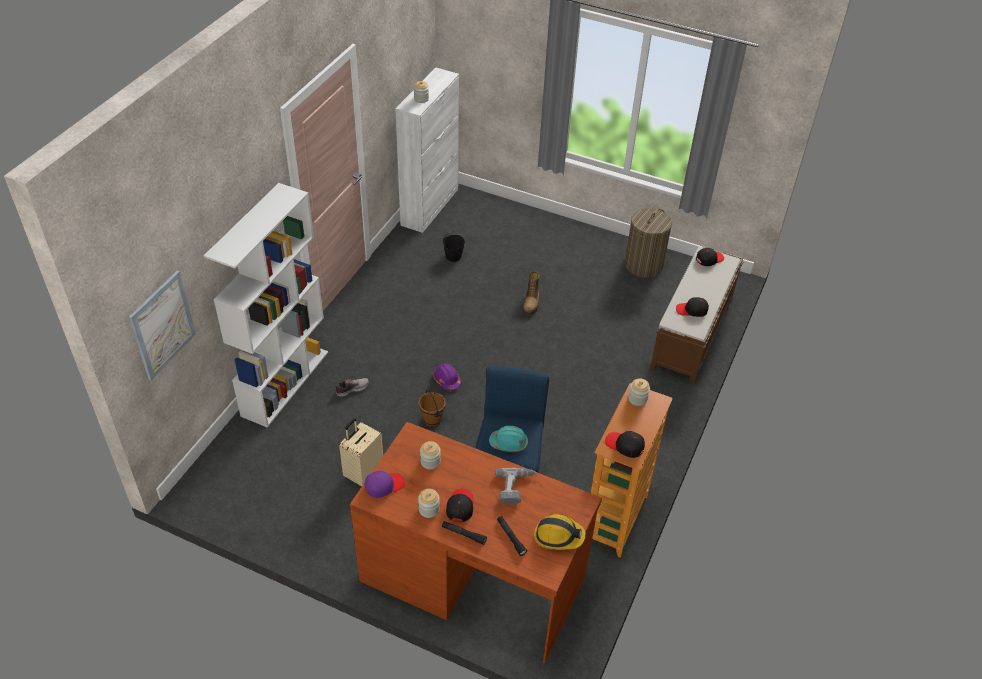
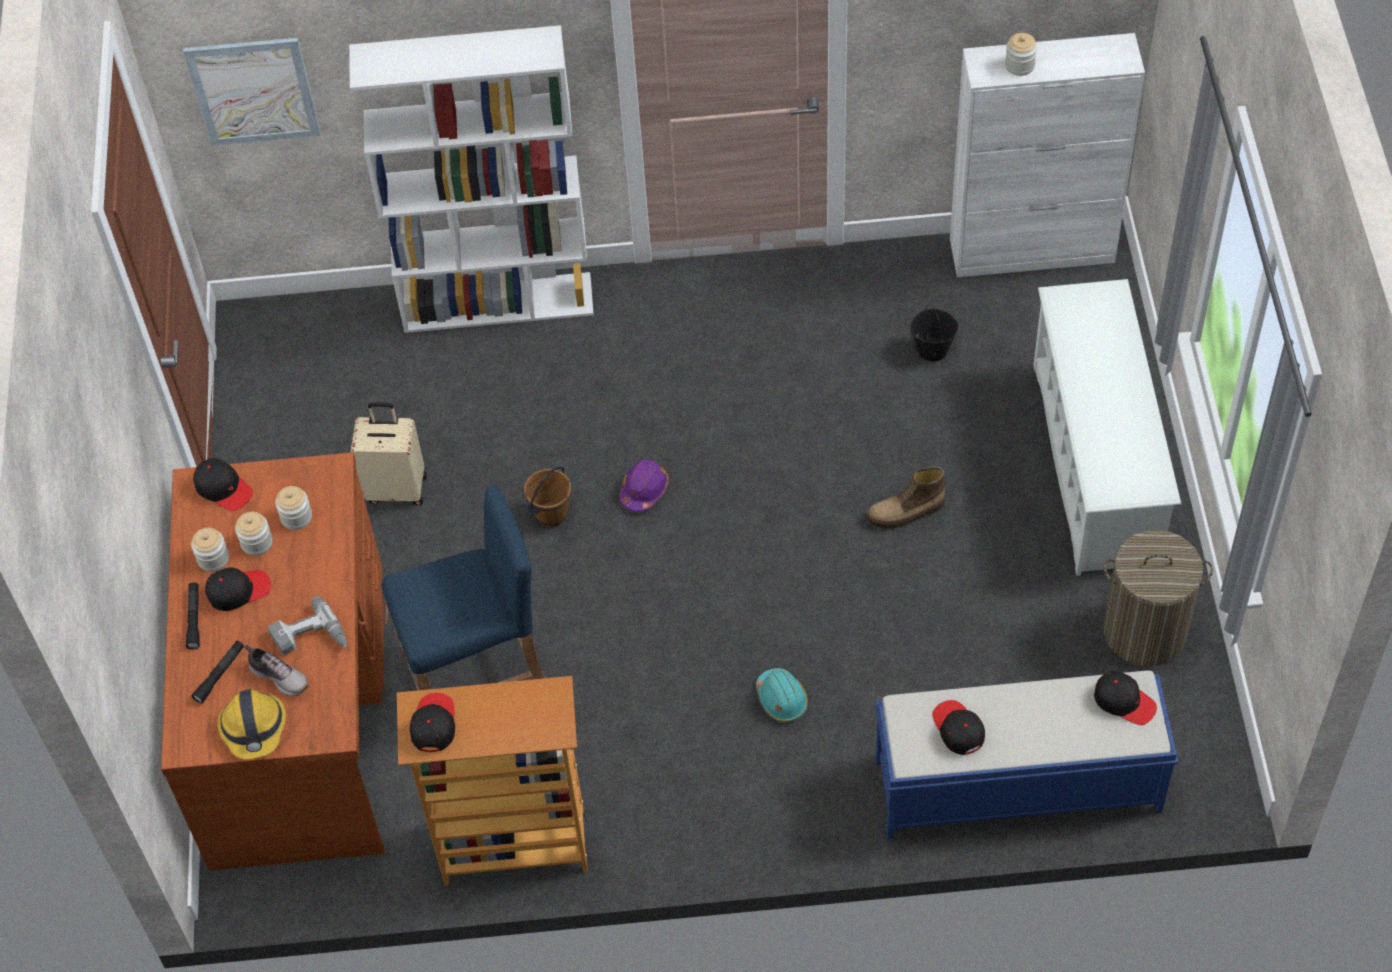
camera: 65 degrees right, 10 degrees up
shoe [334,378,369,397] -> shoe moved to [245,645,309,696]
purple cap [365,471,405,498] -> black cap [193,458,253,511]
turquoise hard hat [489,426,528,452] -> turquoise hard hat moved to [756,668,808,722]
jar [628,379,650,406] -> jar moved to [235,512,273,556]
brown bench [650,246,743,385] -> blue bench [875,670,1178,839]
none -> white shoe rack [1033,279,1181,576]

